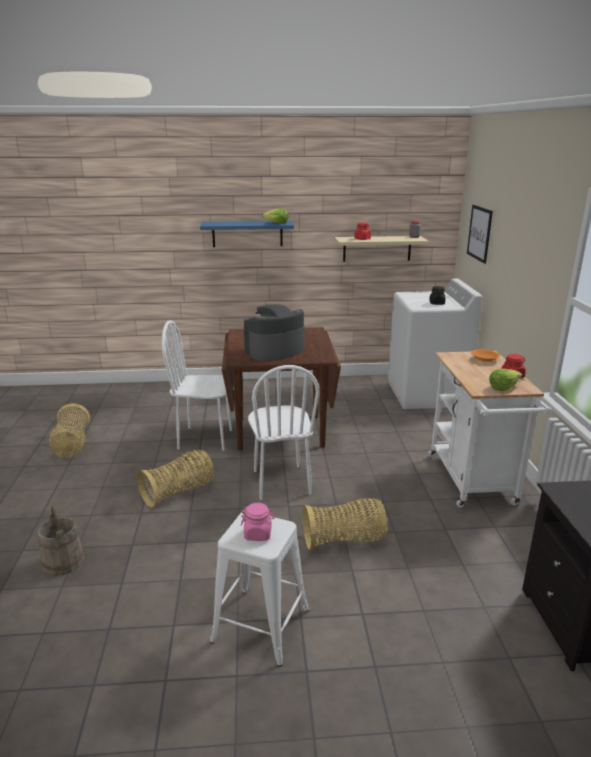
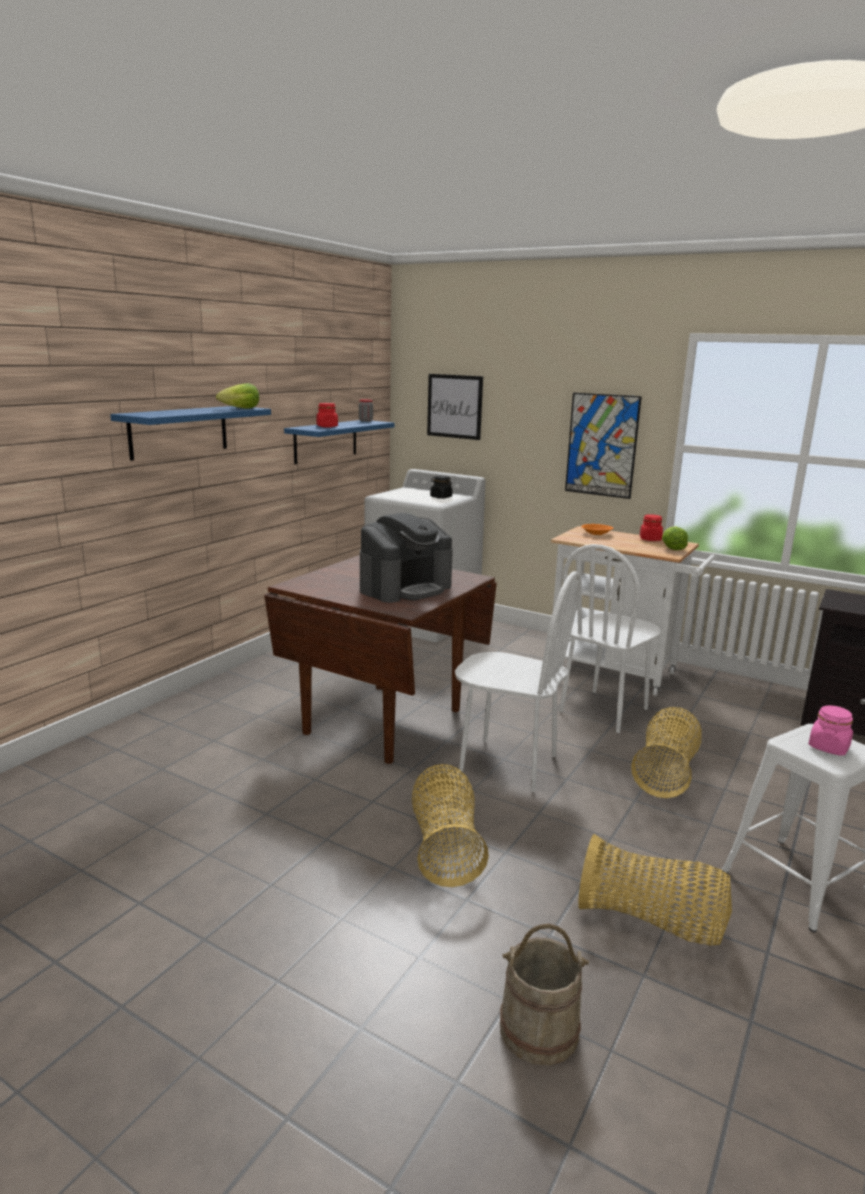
camera: 55 degrees left, 5 degrees down
basket [49,403,90,458] -> basket moved to [578,834,732,946]
white chair [162,320,234,451] -> white chair moved to [559,544,660,733]
coffee machine [243,304,305,361] -> coffee machine turned 135 degrees counterclockwise [360,513,453,603]
beige shelf [335,236,429,262] -> blue shelf [284,420,395,464]
none -> picture [565,393,642,499]

